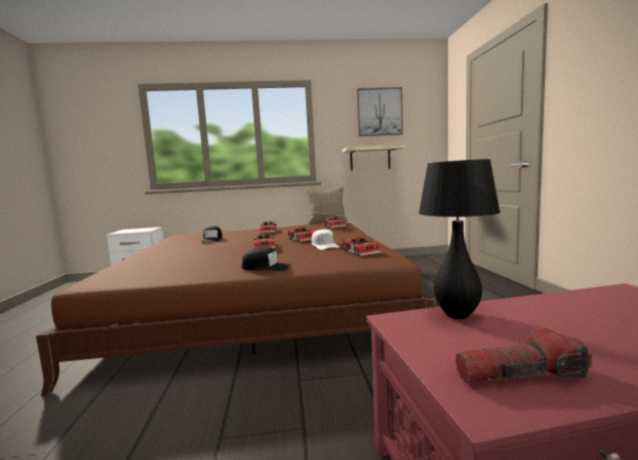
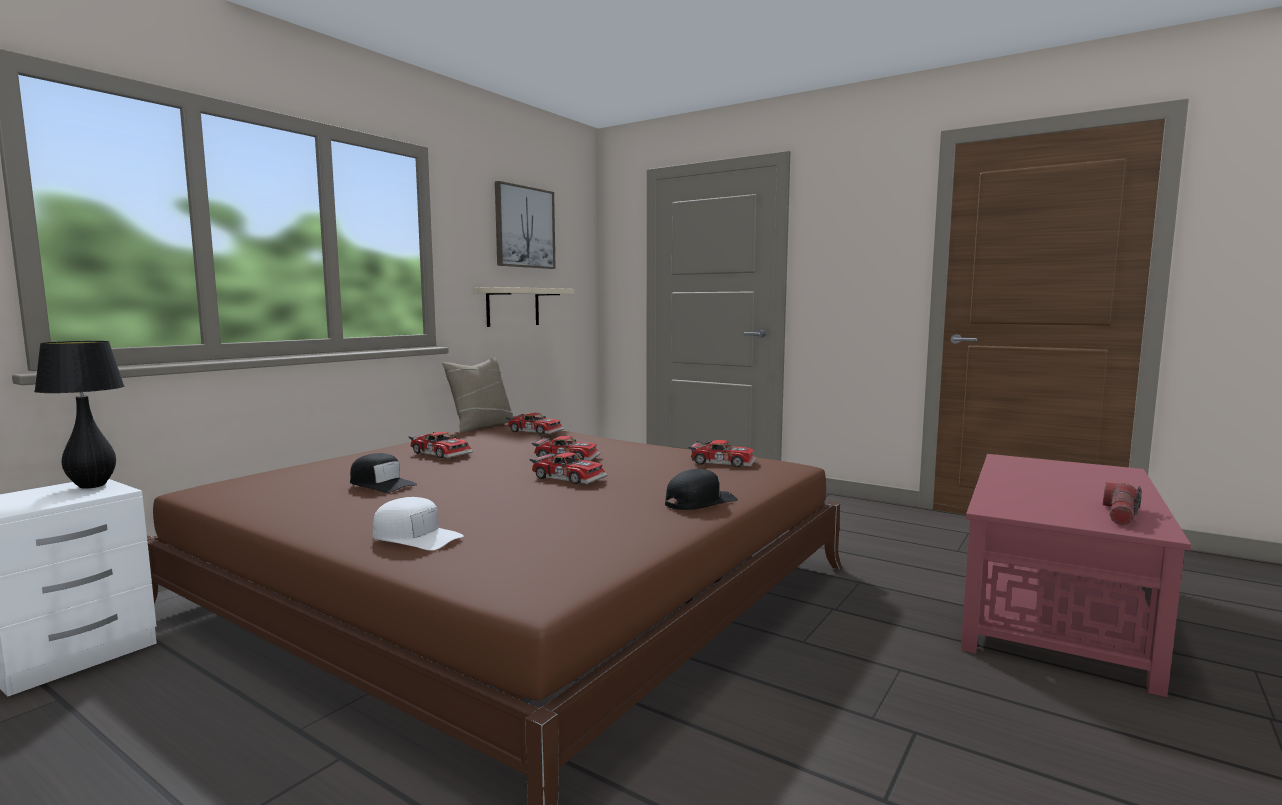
camera: 50 degrees left, 0 degrees up
white cap [312,229,339,250] -> white cap moved to [373,497,464,550]
black table lamp [419,159,500,319] -> black table lamp moved to [34,341,125,489]

